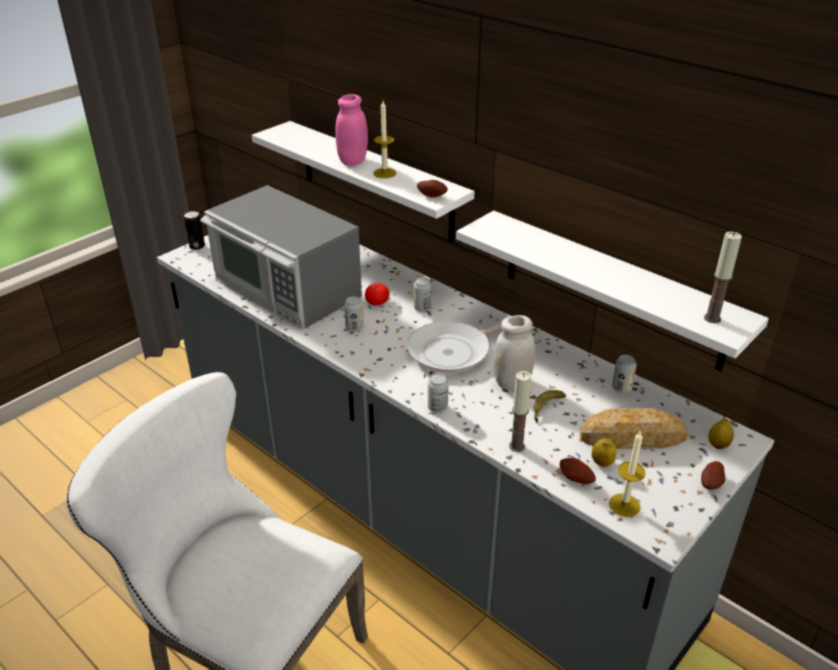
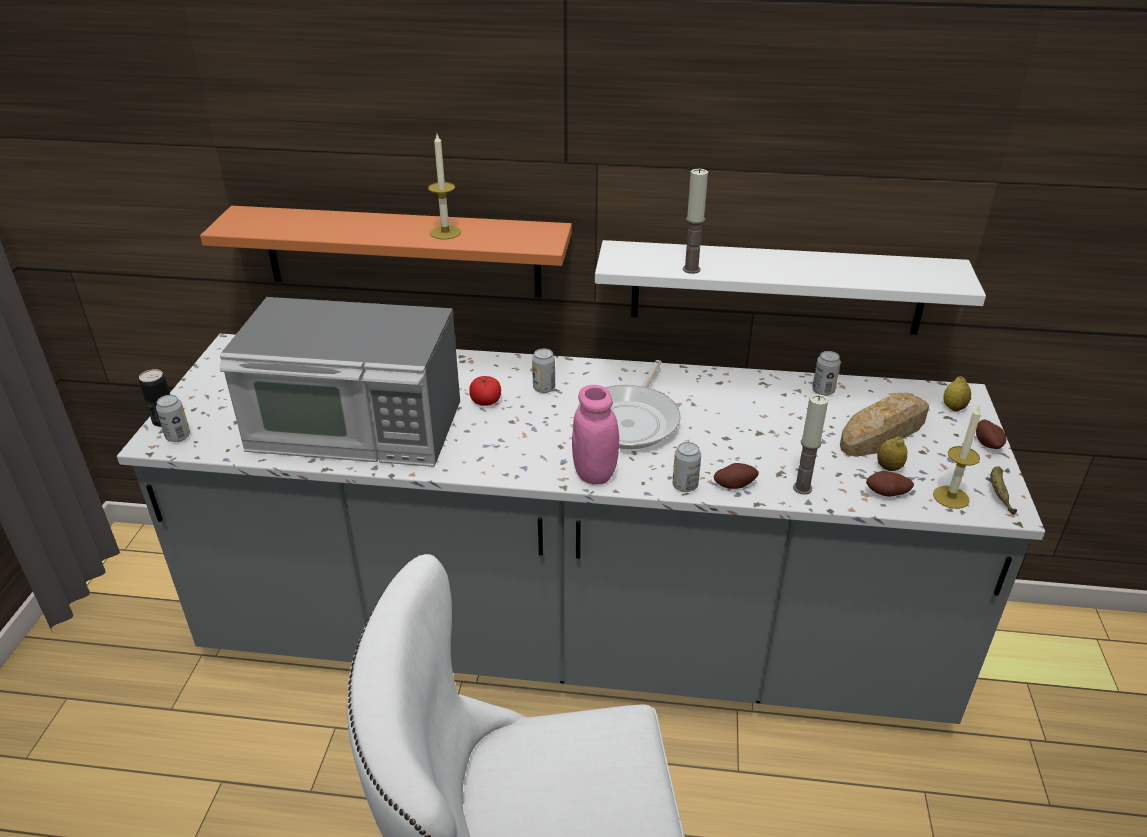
camera: 35 degrees left, 0 degrees up
white shelf [252,121,474,242] -> orange shelf [200,206,572,298]
pink jar [335,94,368,166] -> pink jar moved to [572,385,619,485]
can [344,296,363,332] -> can moved to [156,395,190,442]
potato [417,180,447,198] -> potato moved to [714,463,759,489]
white jar [493,315,535,389] -> none
banana [534,390,566,423] -> banana moved to [990,466,1017,515]
candle [704,232,742,323] -> candle moved to [683,168,708,274]

